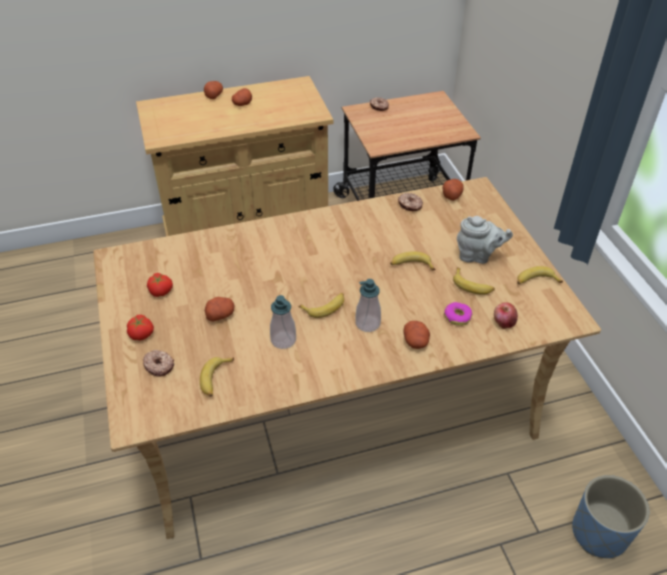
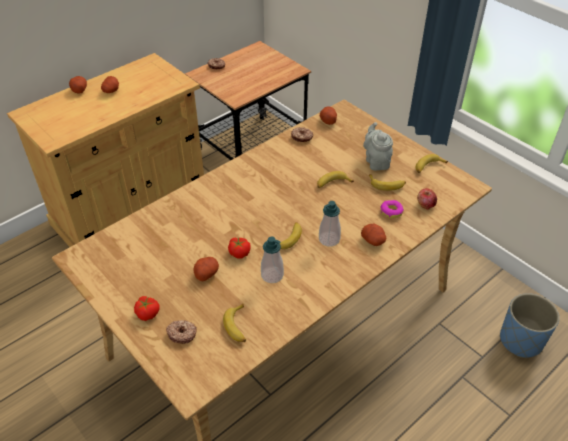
camera: 25 degrees left, 0 degrees up
tomato [147,273,173,297] -> tomato moved to [228,238,251,259]
grey teapot [457,216,513,264] -> grey teapot turned 90 degrees counterclockwise [363,122,393,171]

